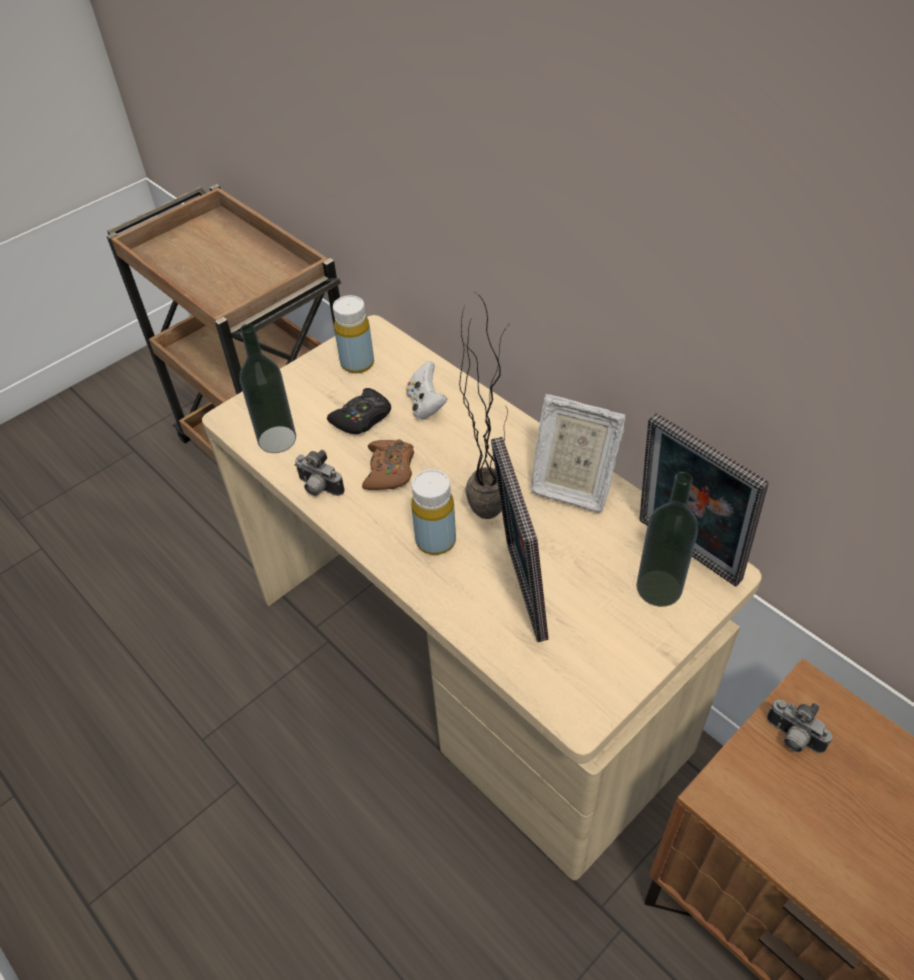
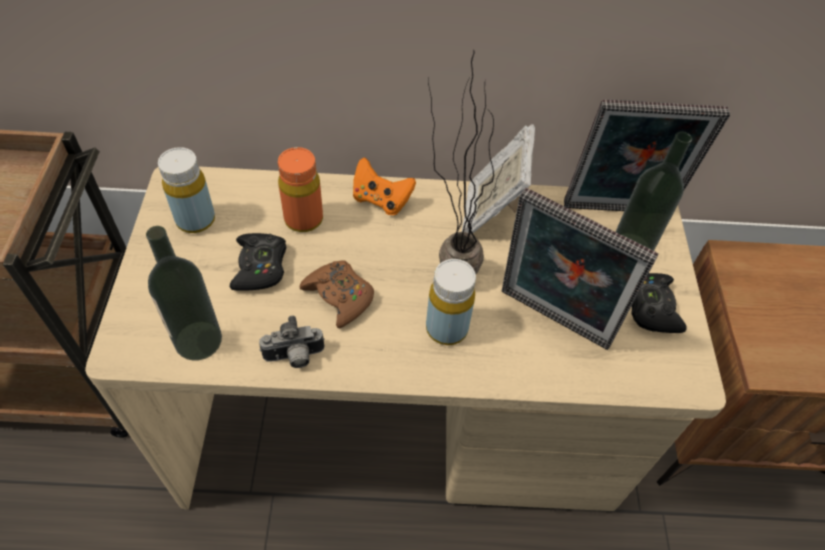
camera: 50 degrees left, 5 degrees up
white game controller [406,361,447,420] -> orange bottle [278,147,323,232]
picture frame [531,394,626,513] -> picture frame turned 120 degrees clockwise [462,124,535,234]
camera [767,700,832,753] -> none
none -> orange game controller [353,157,416,215]
none -> black game controller [631,273,687,333]

